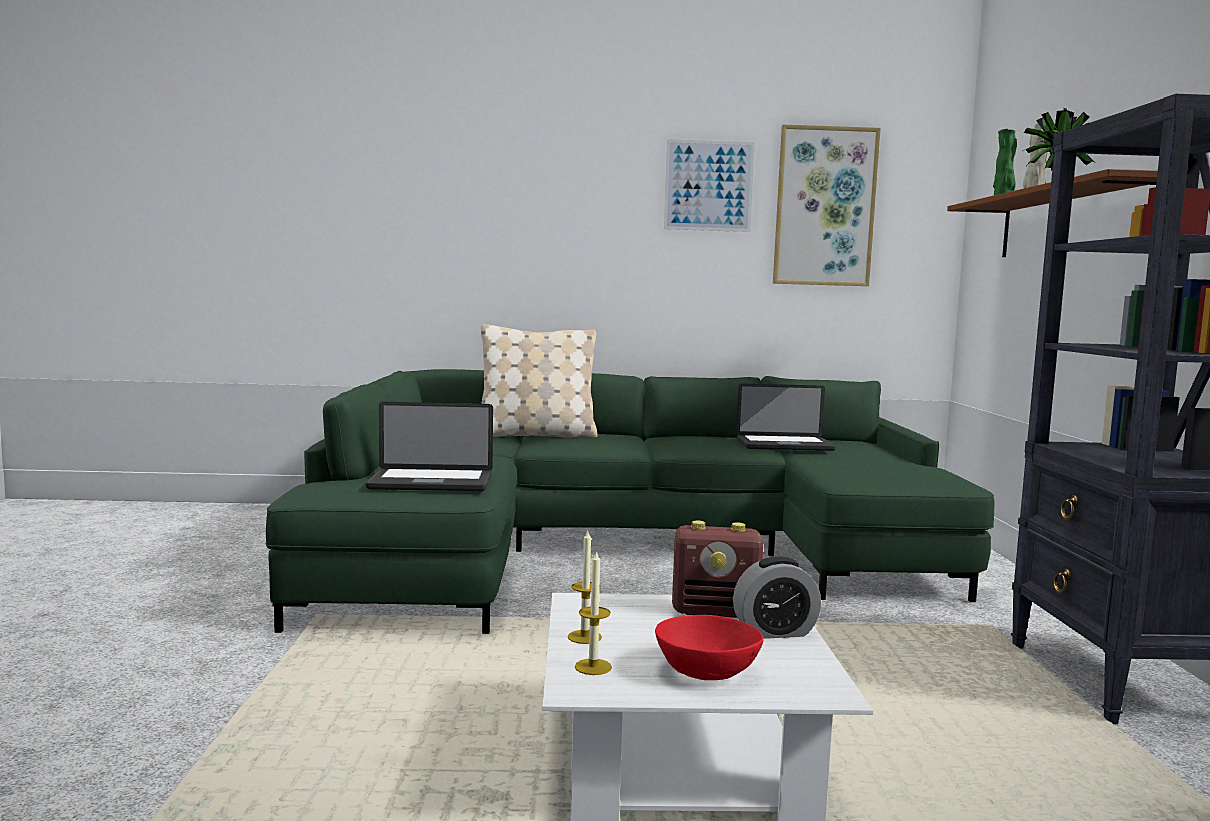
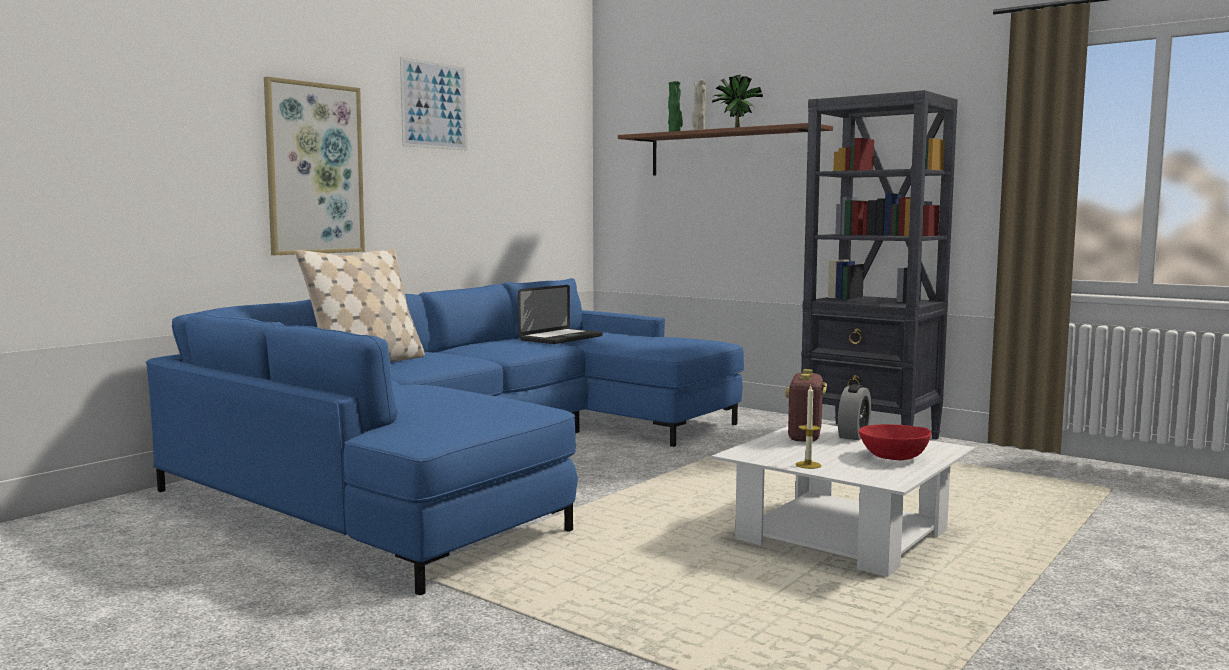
camera: 50 degrees left, 0 degrees up
green sofa [266,369,994,634] -> blue sofa [146,278,744,595]
laptop [366,402,493,491] -> none
candle [575,550,612,675] -> none
radio [672,521,763,618] -> radio turned 150 degrees clockwise [785,369,827,442]
picture [773,124,881,286] -> picture moved to [264,76,365,255]

